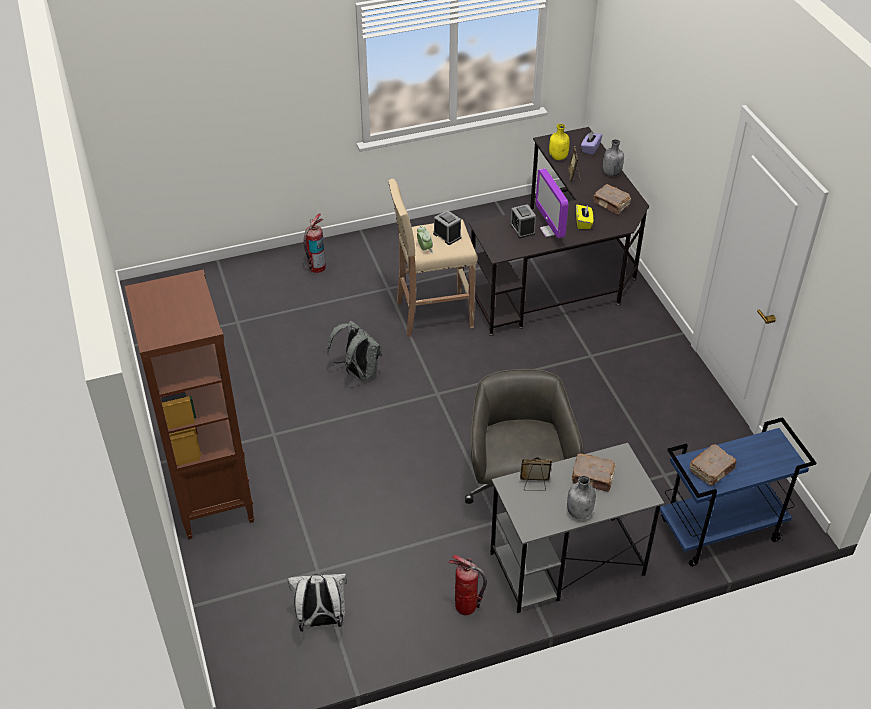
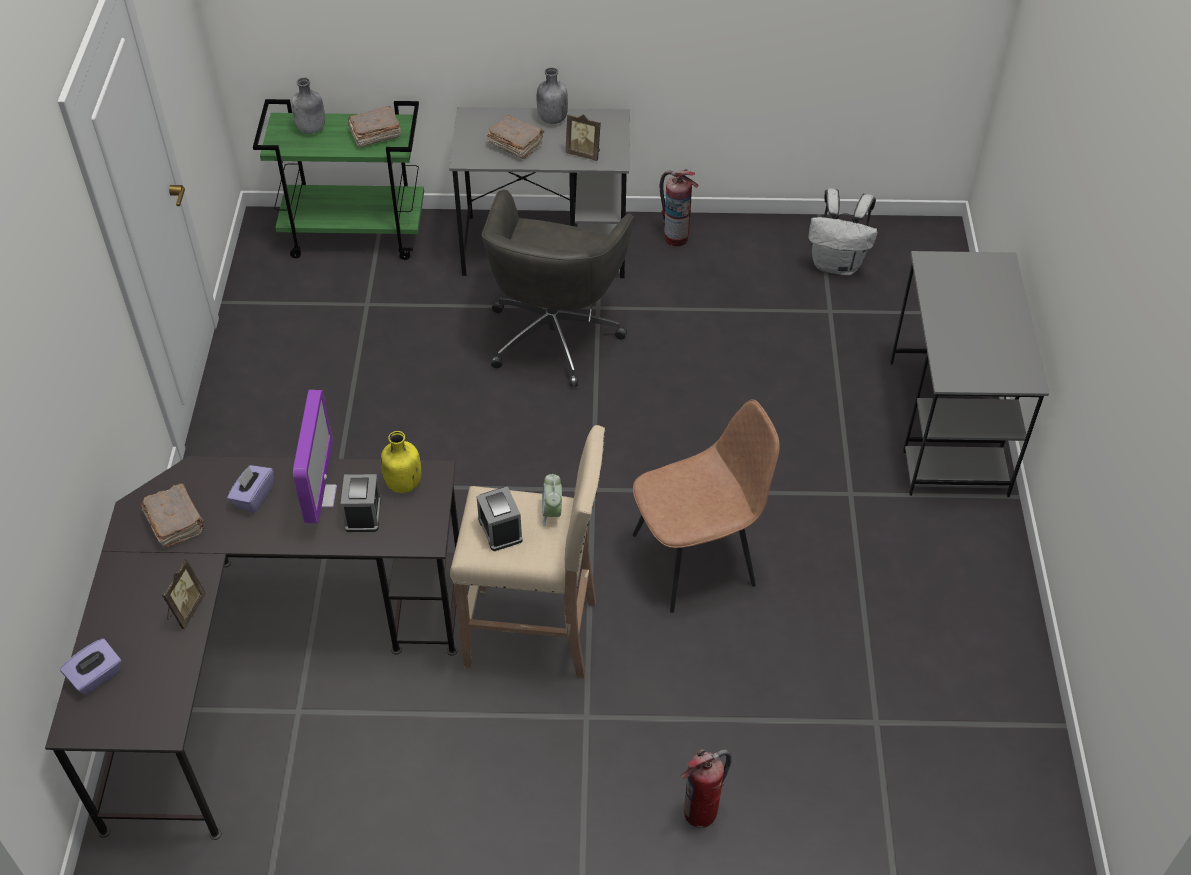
camera: 160 degrees left, 5 degrees up
brown bookcase [125,270,254,539] -> grey desk [890,251,1049,497]
grey backpack [327,321,382,381] -> brown chair [632,399,780,613]
yellow bottle [549,124,570,160] -> yellow bottle moved to [381,431,421,493]
yellow tissue box [576,205,593,229] -> purple tissue box [227,465,274,513]
grey bottle [603,139,624,176] -> grey bottle moved to [292,77,325,134]
blue cart [660,417,816,567] -> green cart [253,99,424,260]

